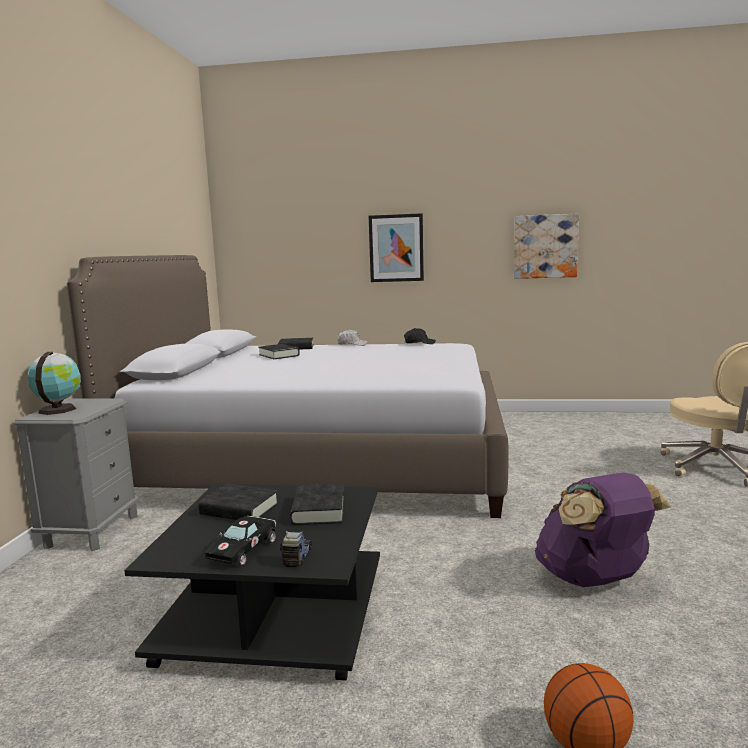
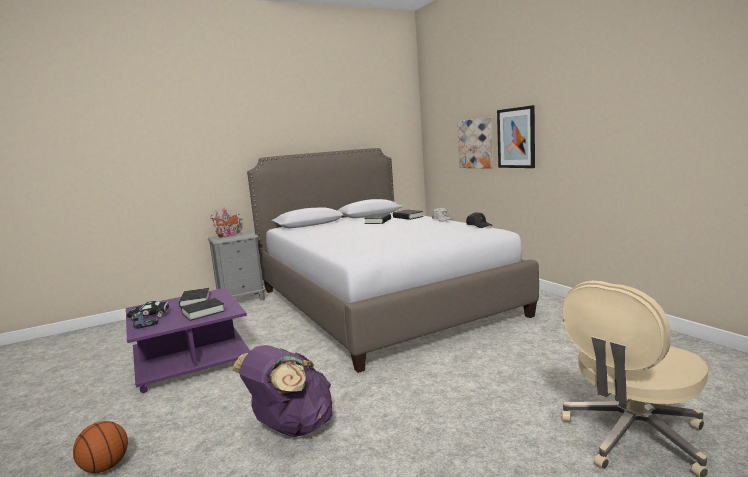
camera: 55 degrees right, 0 degrees up
globe [28,352,81,415] -> toy house [211,207,242,237]
black coffee table [124,484,380,681] -> purple coffee table [126,288,250,393]
picture [514,214,579,279] -> picture moved to [457,117,493,169]

